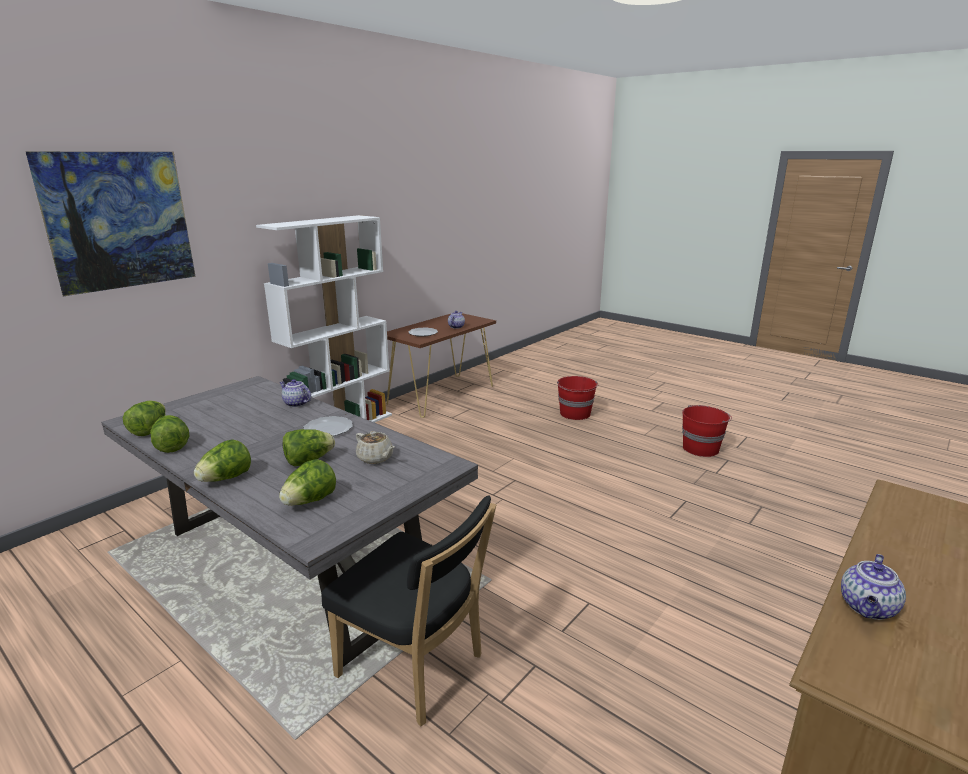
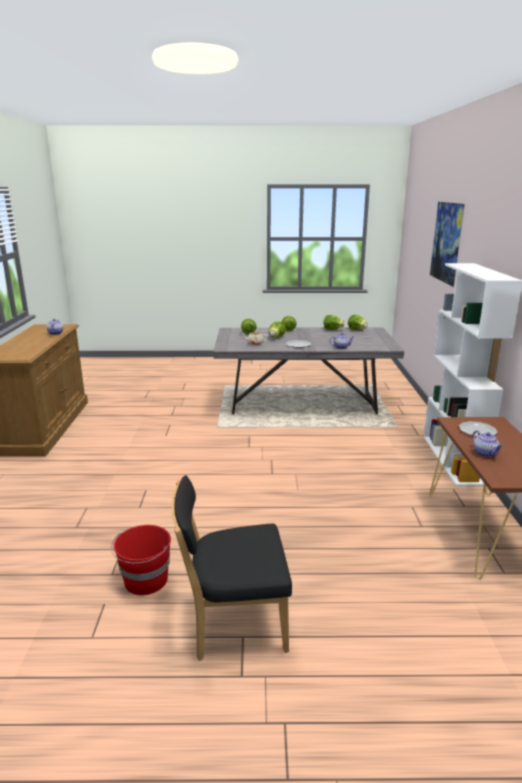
camera: 140 degrees right, 0 degrees up
black chair [322,495,496,727] -> black chair moved to [172,475,292,661]
red bucket [557,376,598,420] -> none

